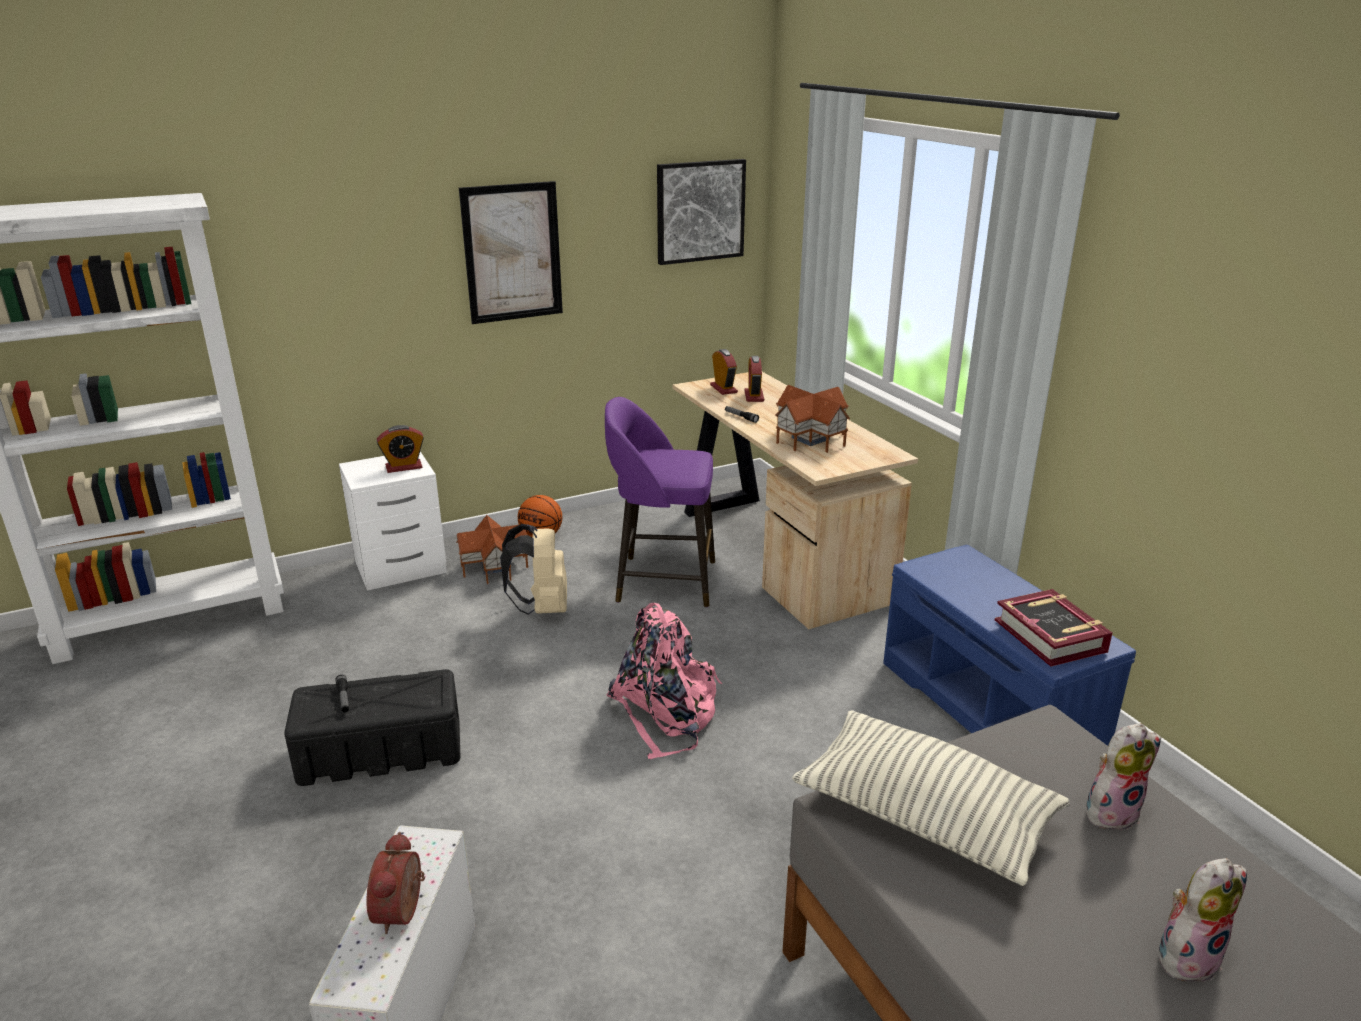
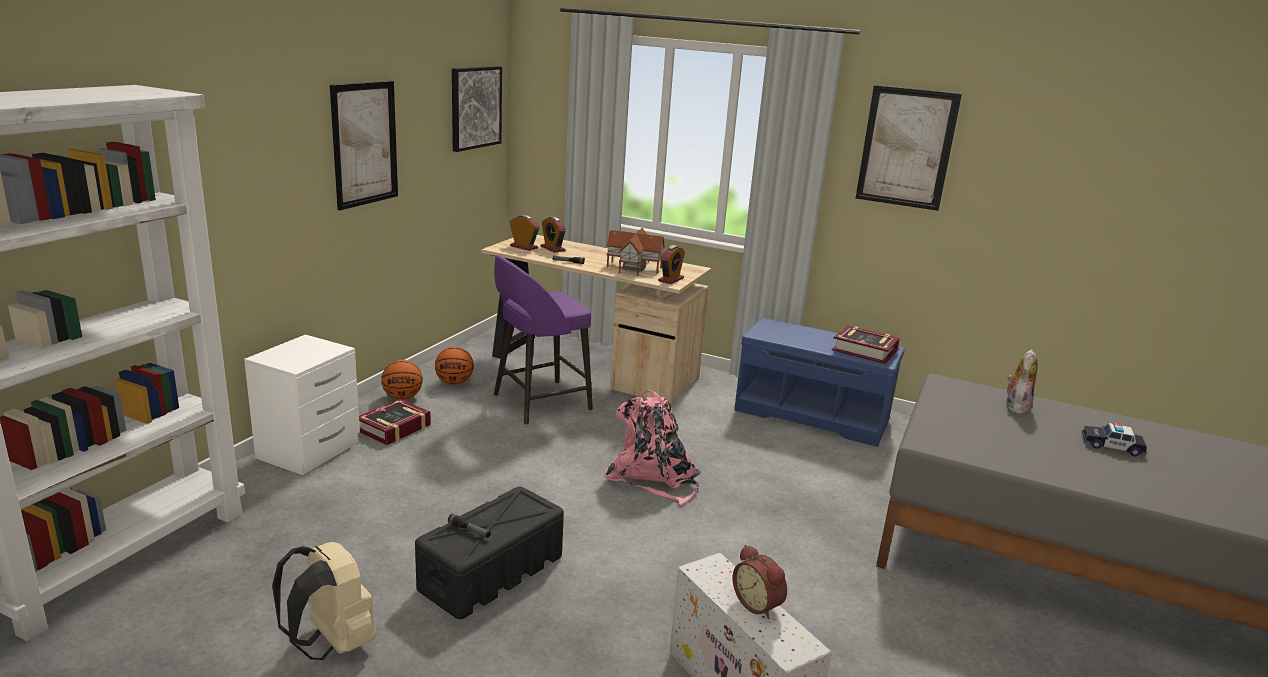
camera: 40 degrees left, 5 degrees down
alarm clock [377,425,424,473] -> alarm clock moved to [658,245,685,284]
toy house [456,515,528,584] -> book [359,399,431,445]
beige backpack [500,524,567,615] -> beige backpack moved to [272,542,376,660]
pillow [792,710,1070,886] -> none
plush toy [1159,858,1247,987] -> toy car [1081,423,1147,457]
none -> basketball [435,347,474,385]
none -> picture [856,85,962,211]

